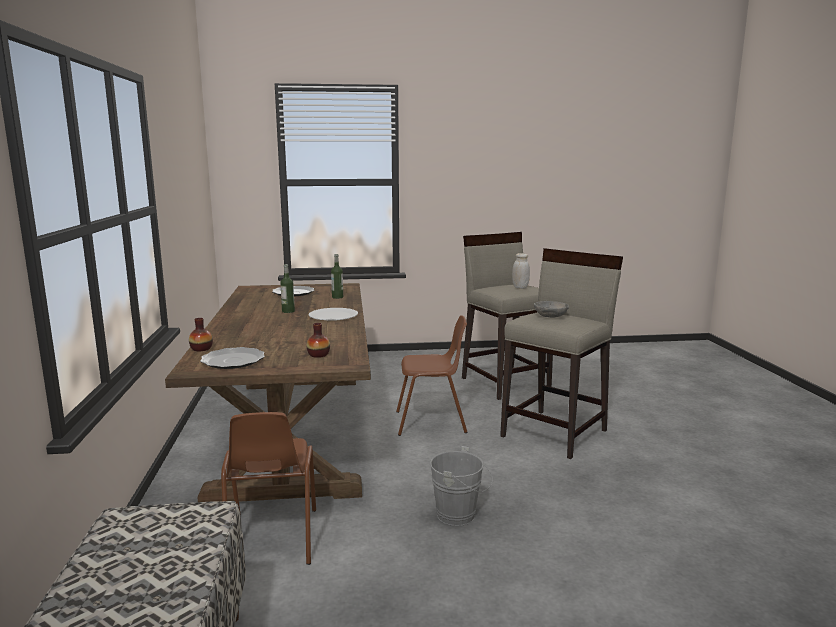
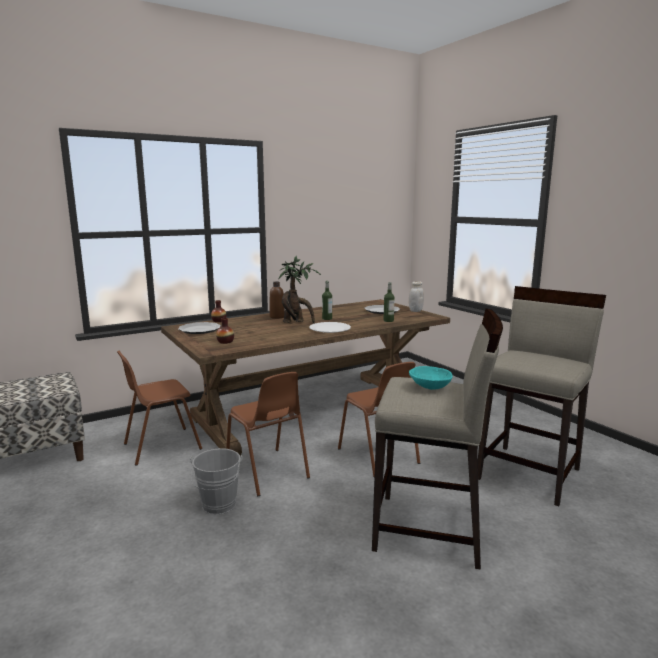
camera: 65 degrees right, 0 degrees up
white jar [512,253,530,289] -> white jar moved to [409,281,424,312]
grey bowl [534,301,569,317] -> turquoise bowl [409,366,453,390]
none -> brown chair [226,372,310,496]
none -> brown bottle [270,282,285,319]
none -> potted plant [278,255,321,323]

